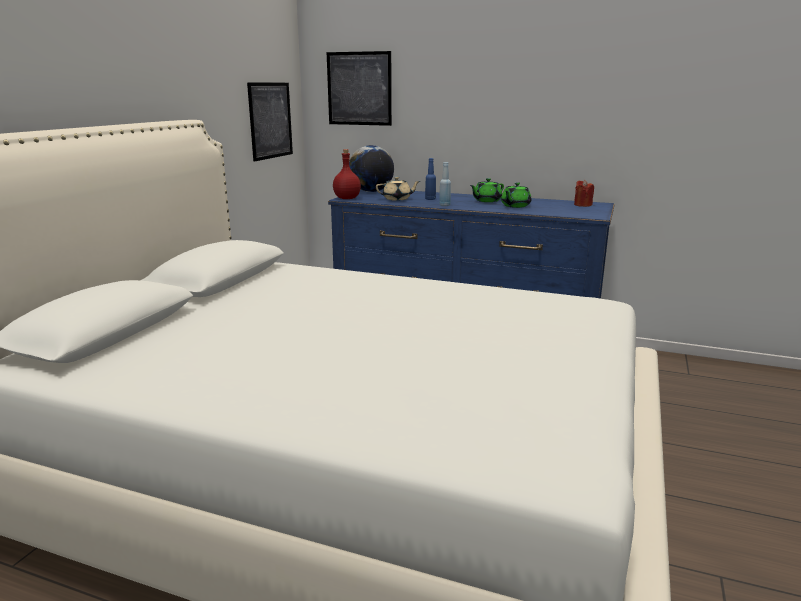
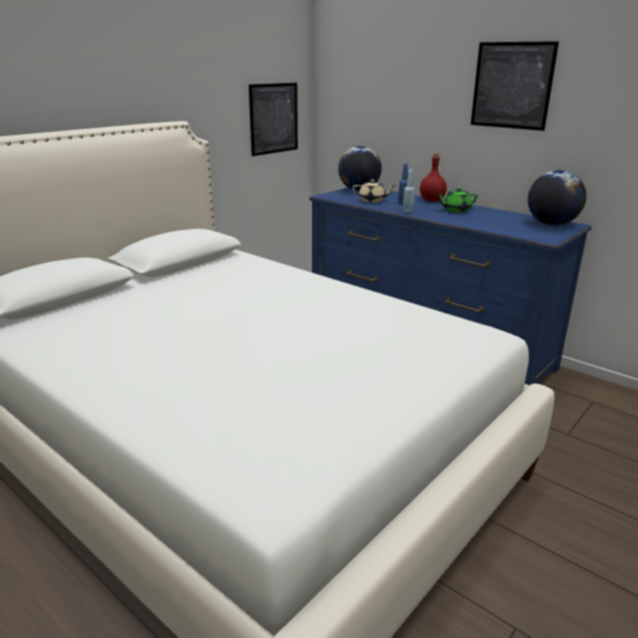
camera: 20 degrees right, 5 degrees up
picture [327,51,392,126] -> picture moved to [471,41,559,131]
red bottle [333,149,361,199] -> red bottle moved to [420,153,447,202]
green teapot [501,182,532,208] -> none
red candle [574,180,594,207] -> globe [528,170,587,226]

